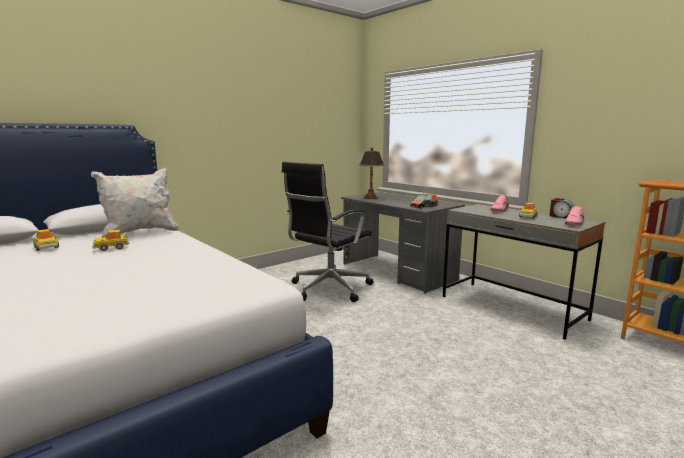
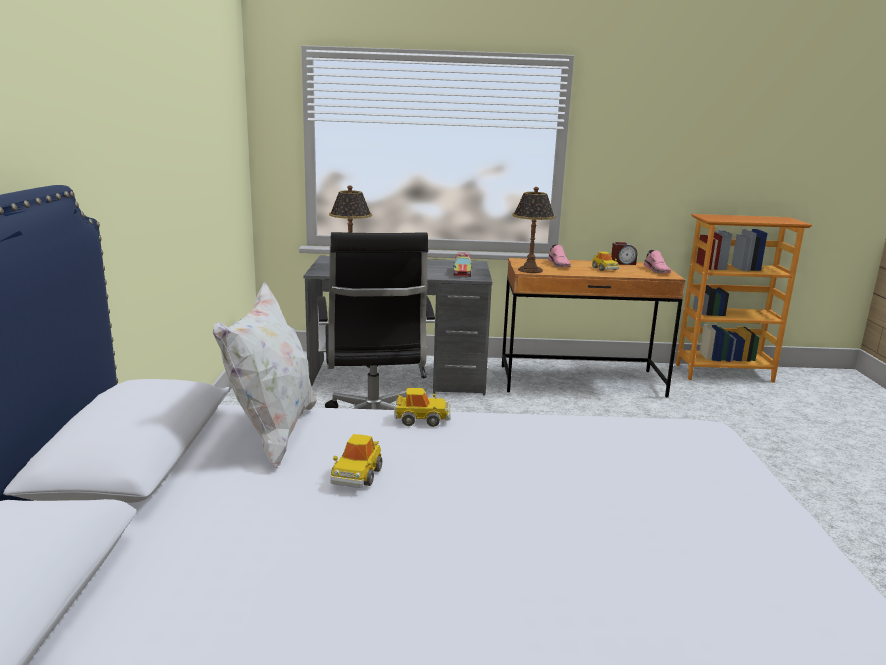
camera: 50 degrees left, 5 degrees up
toy car [33,229,59,251] -> toy car moved to [394,388,451,427]
grey desk [443,204,605,340] -> brown desk [502,258,685,397]
none -> table lamp [512,187,555,273]

